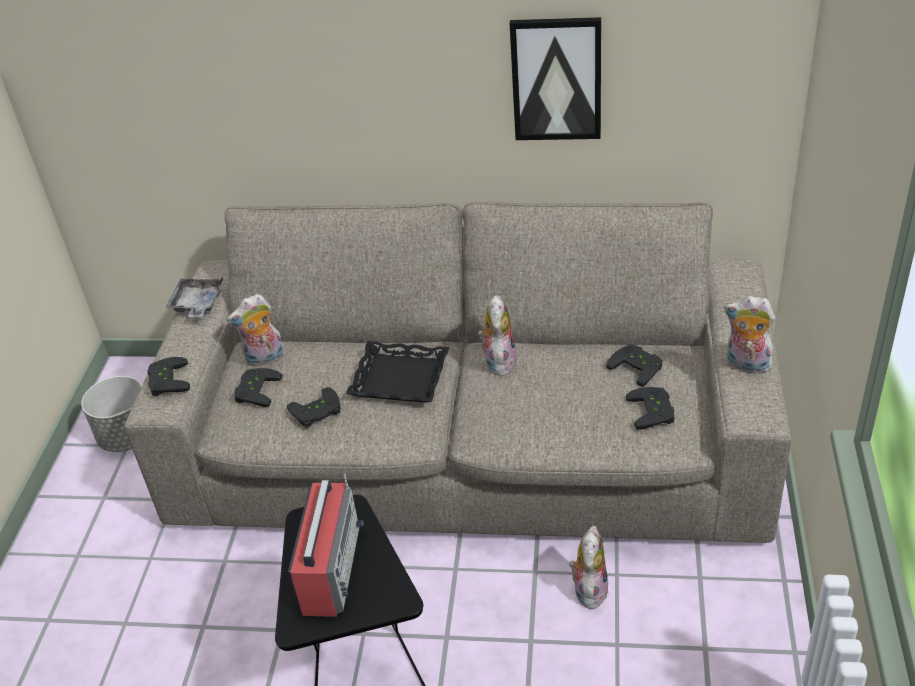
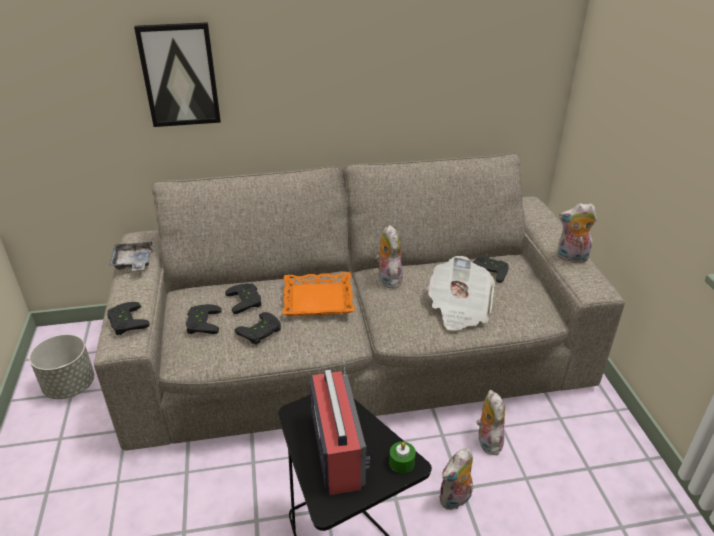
camera: 20 degrees left, 5 degrees down
plush toy [226,294,284,368] -> plush toy moved to [439,448,473,511]
black tray [346,341,450,403] -> orange tray [283,272,355,316]
picture [510,17,601,140] -> picture moved to [134,22,221,127]
black game controller [626,387,674,430] -> black game controller moved to [225,283,262,314]
none -> green candle [389,442,416,473]
none -> newspaper [427,256,495,331]

